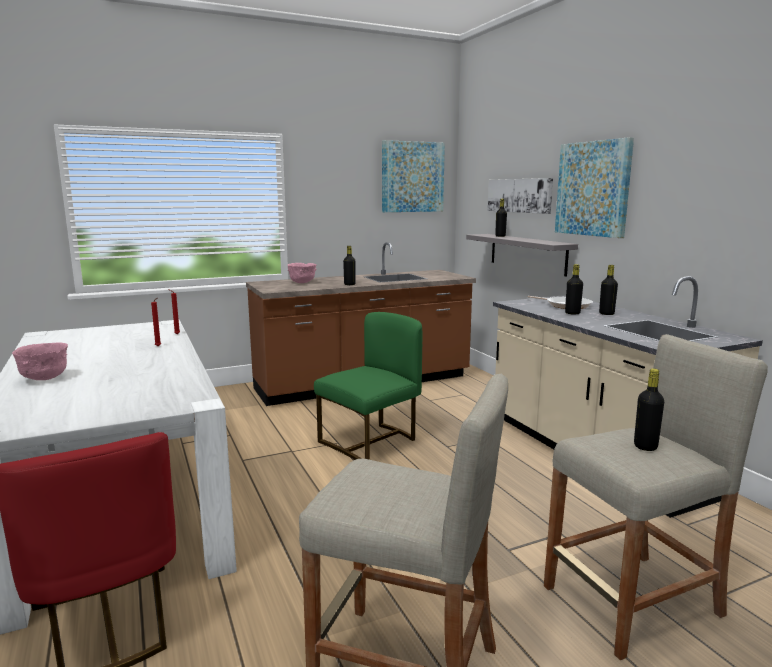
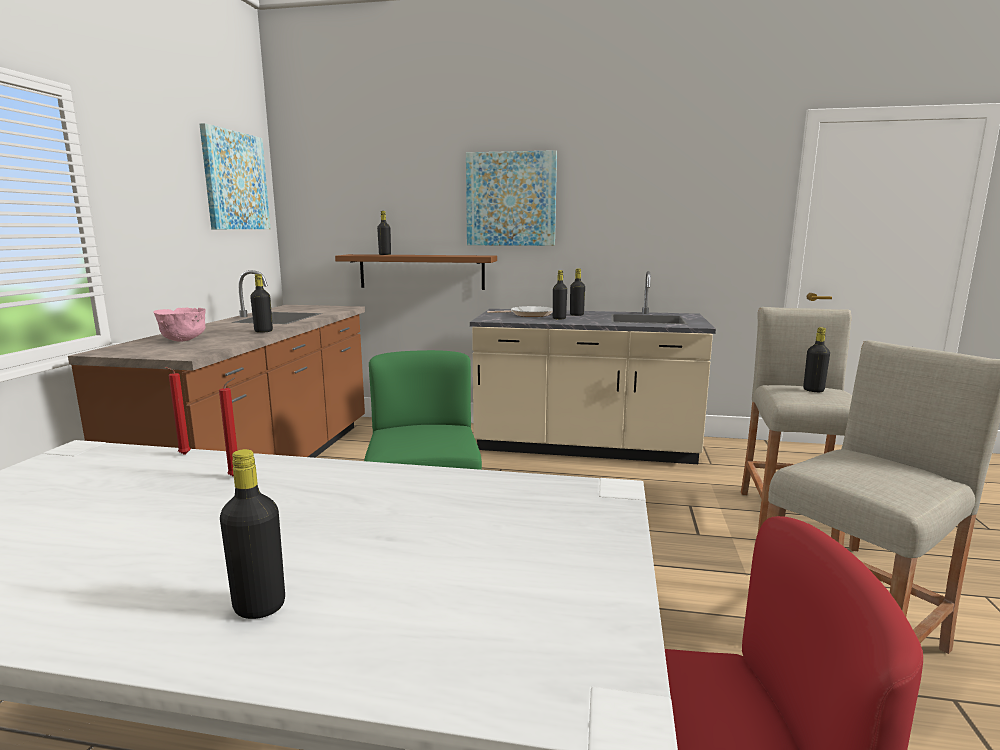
camera: 55 degrees left, 0 degrees up
pink bowl [12,342,68,380] -> black bottle [220,449,285,619]
grey shelf [466,234,578,276] -> brown shelf [335,254,497,290]
picture [488,178,553,214] -> none

